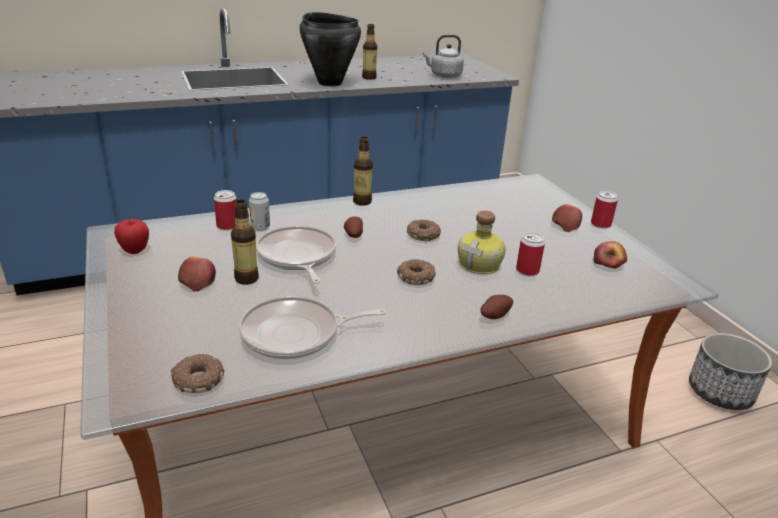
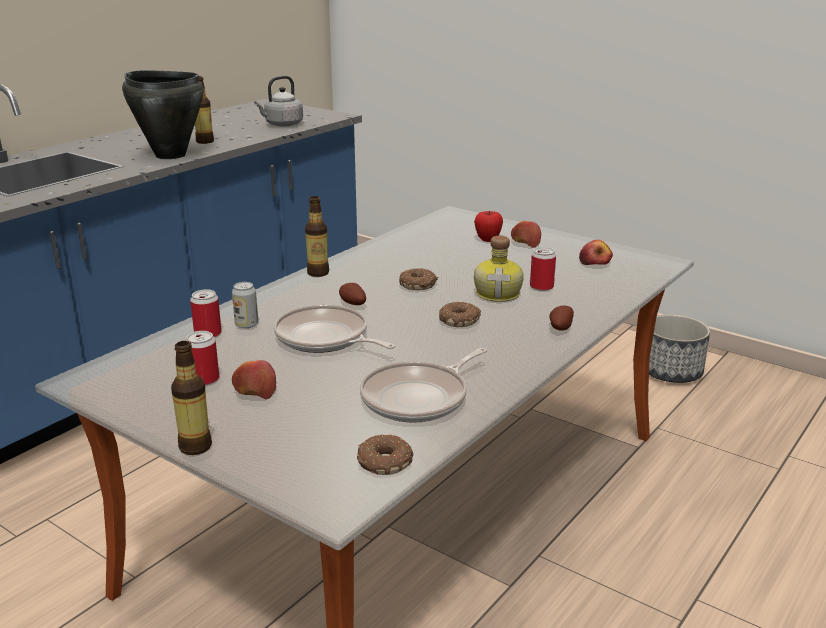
camera: 30 degrees left, 5 degrees down
apple [114,219,149,254] -> apple moved to [474,211,503,242]
bottle [231,200,259,285] -> bottle moved to [171,341,212,455]
can [591,191,618,228] -> can moved to [186,331,219,385]

